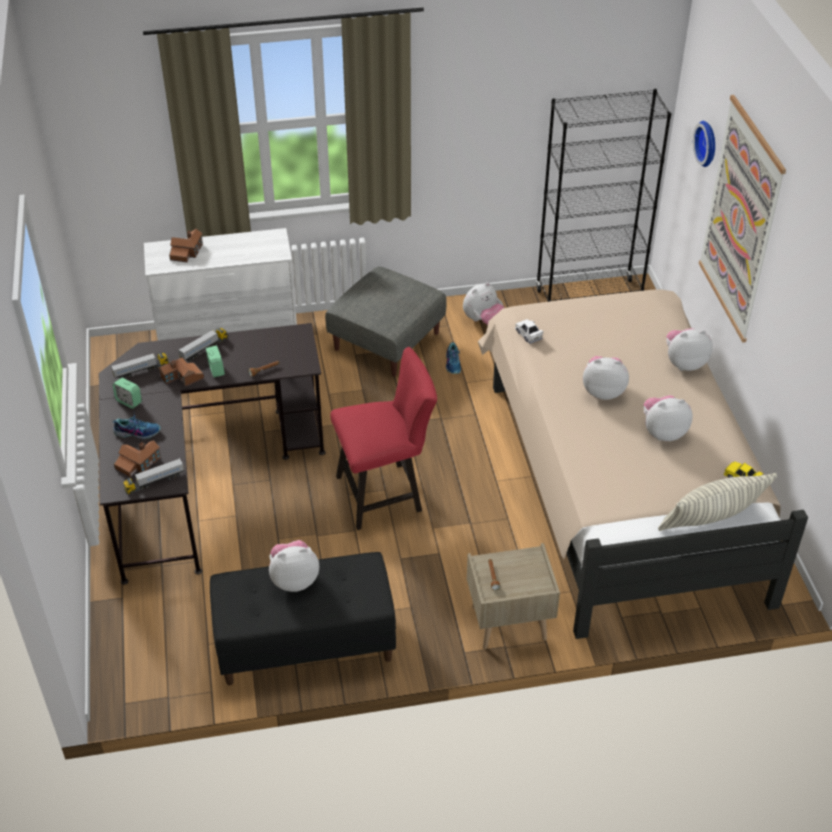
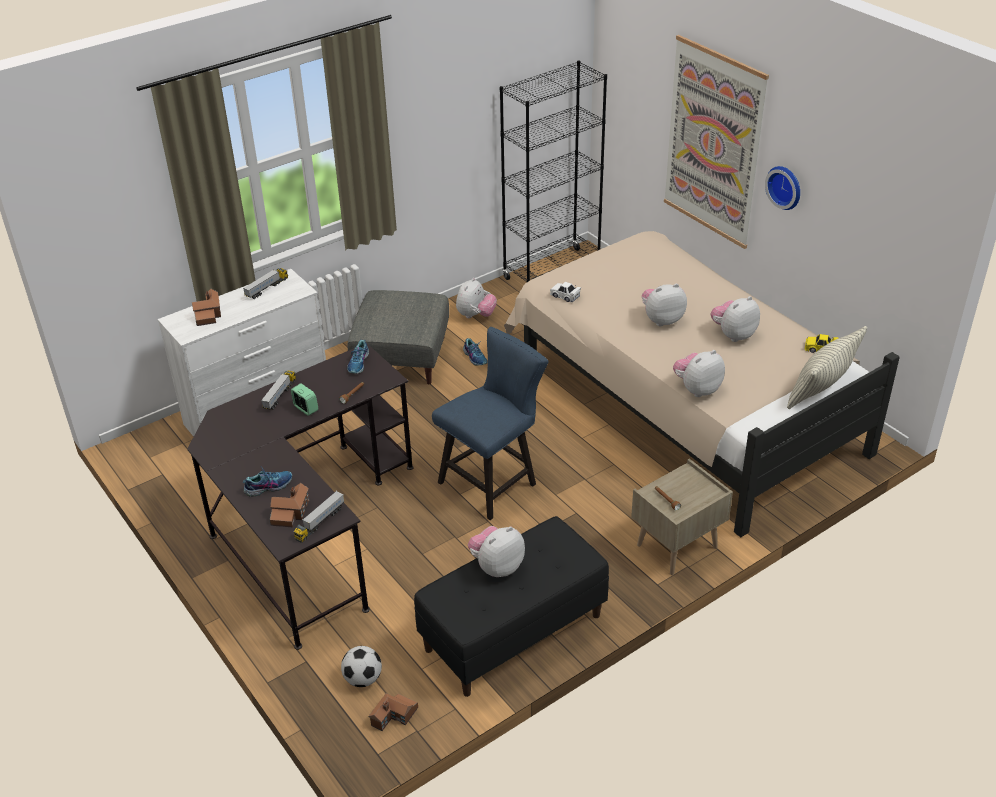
camera: 25 degrees left, 5 degrees down
toy truck [111,353,169,379] -> toy truck moved to [243,268,288,299]
alarm clock [113,377,142,409] -> none
toy house [158,358,204,387] -> toy house moved to [368,693,418,731]
red chair [330,347,437,530] -> blue chair [432,327,548,520]
plush toy [666,328,713,371] -> plush toy moved to [673,350,725,397]
wall clock [693,121,715,167] -> wall clock moved to [765,166,800,210]
none -> football [341,646,382,687]
none -> shoe [347,340,369,374]

